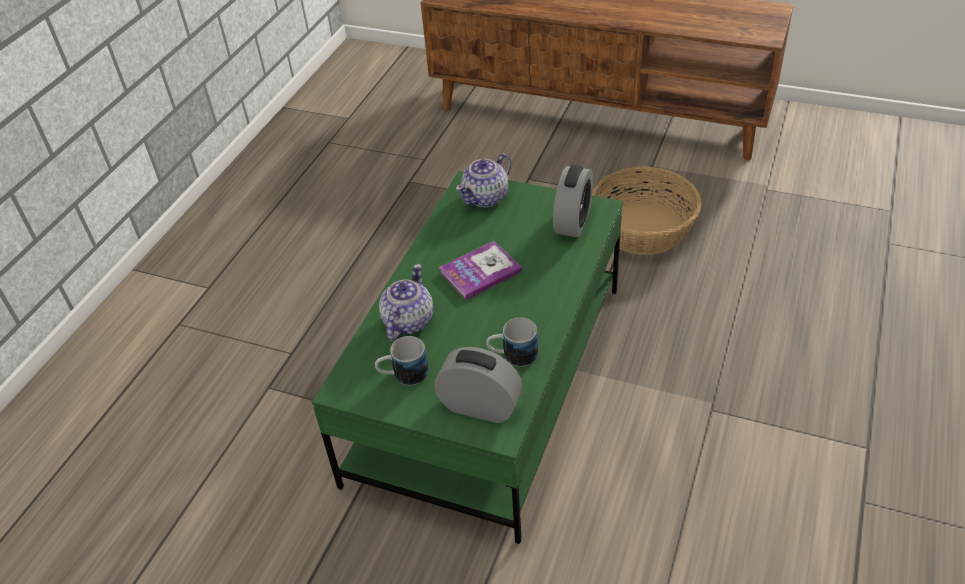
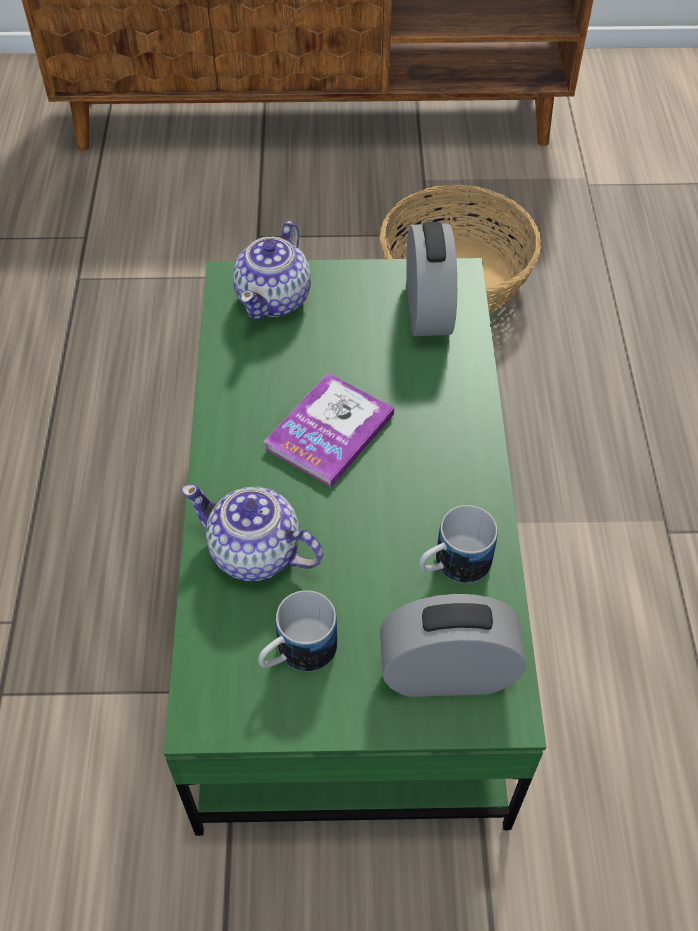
camera: 25 degrees left, 10 degrees up
teapot [379,264,434,341] -> teapot turned 60 degrees counterclockwise [182,484,323,581]

